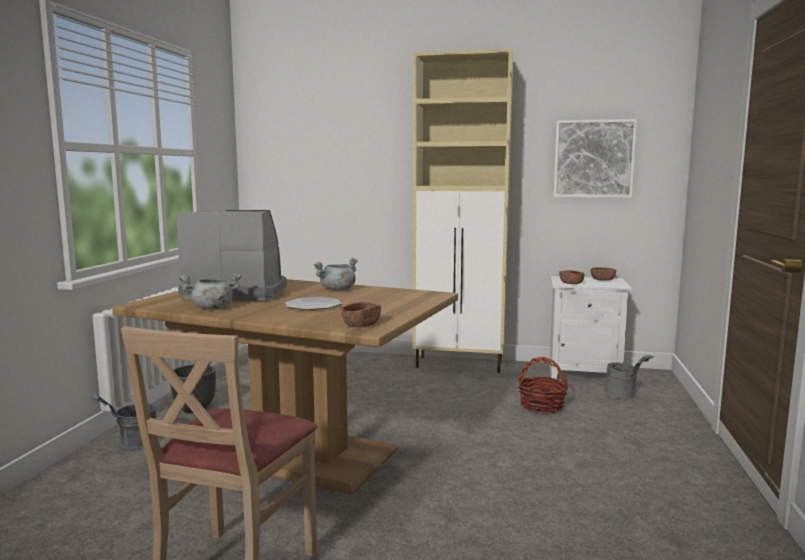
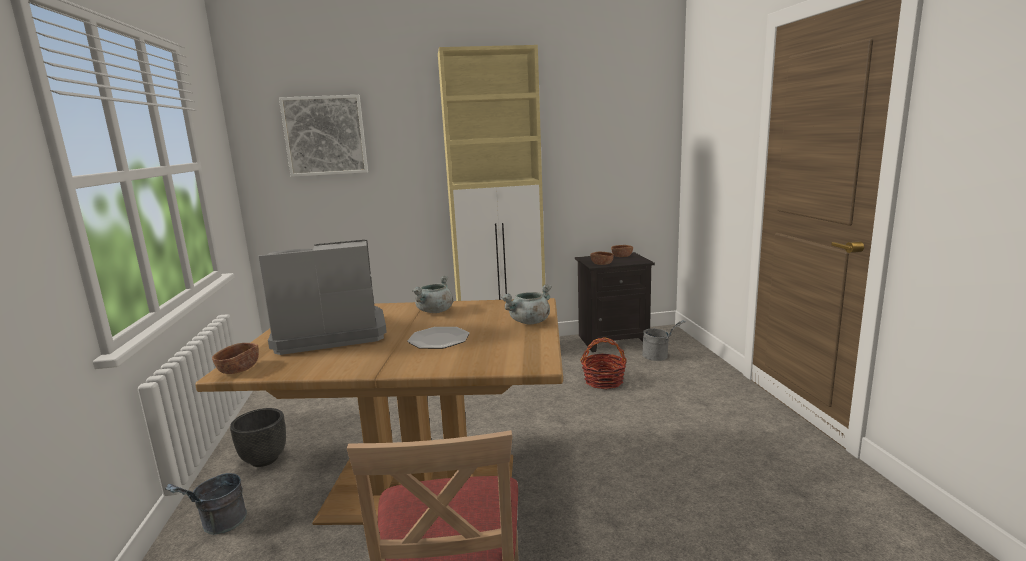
camera: 20 degrees left, 5 degrees up
grey cooking pot [179,273,242,309] -> grey cooking pot moved to [502,284,552,324]
brown bowl [341,302,381,327] -> brown bowl moved to [212,343,259,374]
white nightstand [550,276,632,379] -> black nightstand [575,252,655,352]
picture [553,119,637,198] -> picture moved to [279,95,368,177]

